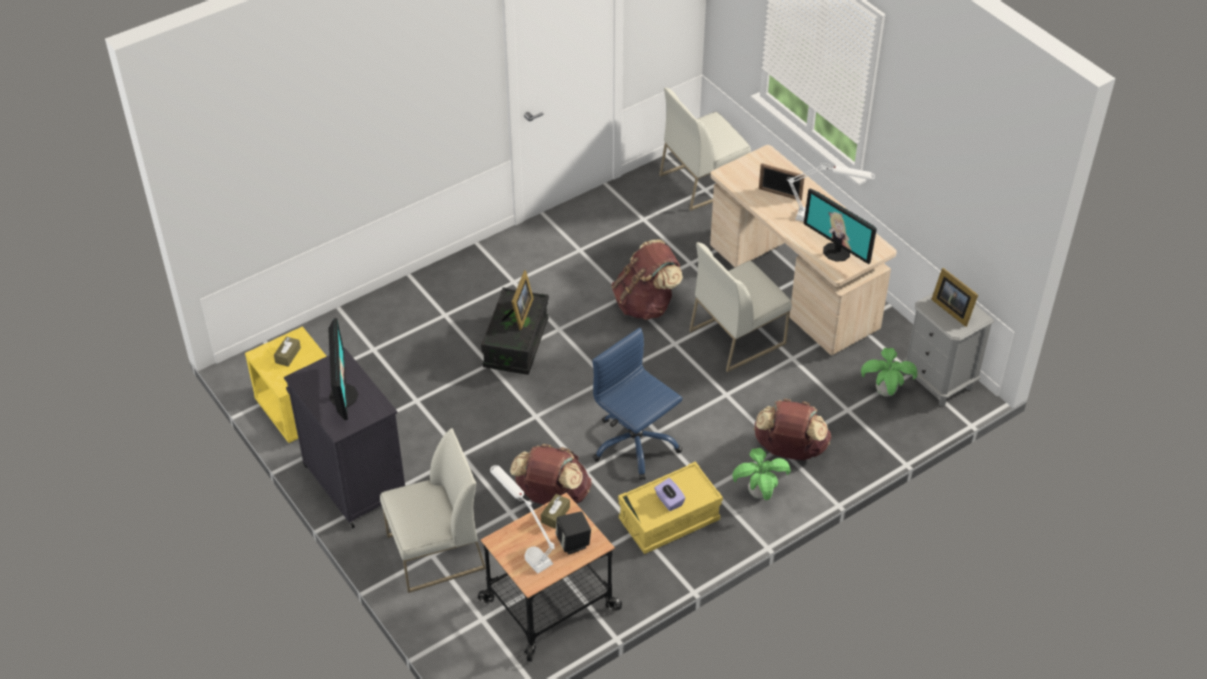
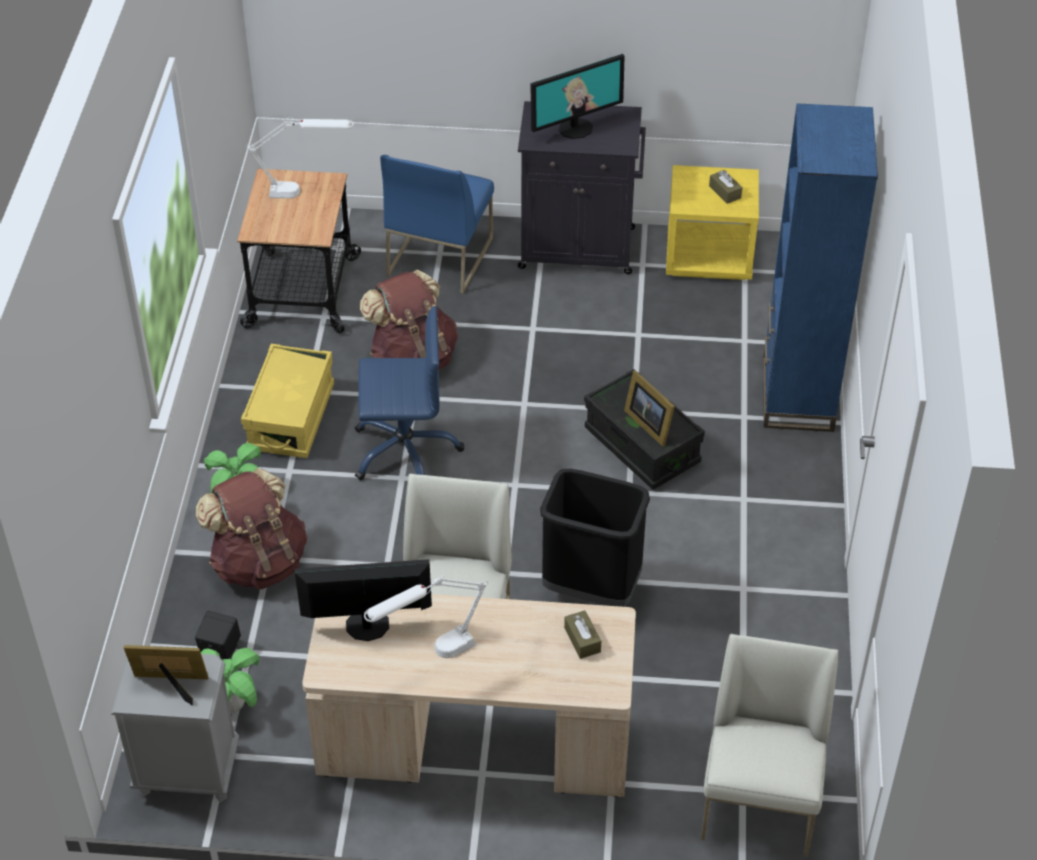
camera: 130 degrees right, 0 degrees up
monitor [328,318,358,420] -> monitor turned 60 degrees counterclockwise [530,54,625,139]
white chair [380,428,486,593] -> blue chair [380,155,494,294]
brown tissue box [541,494,570,529] -> brown tissue box moved to [564,610,601,659]
black speaker [555,511,591,555] -> black speaker moved to [195,611,241,660]
brown backpack [612,240,683,320] -> black trash can [540,469,650,607]
purple tissue box [654,478,685,511] -> none
picture frame [759,163,805,201] -> none
none -> blue bookcase [763,103,878,432]

